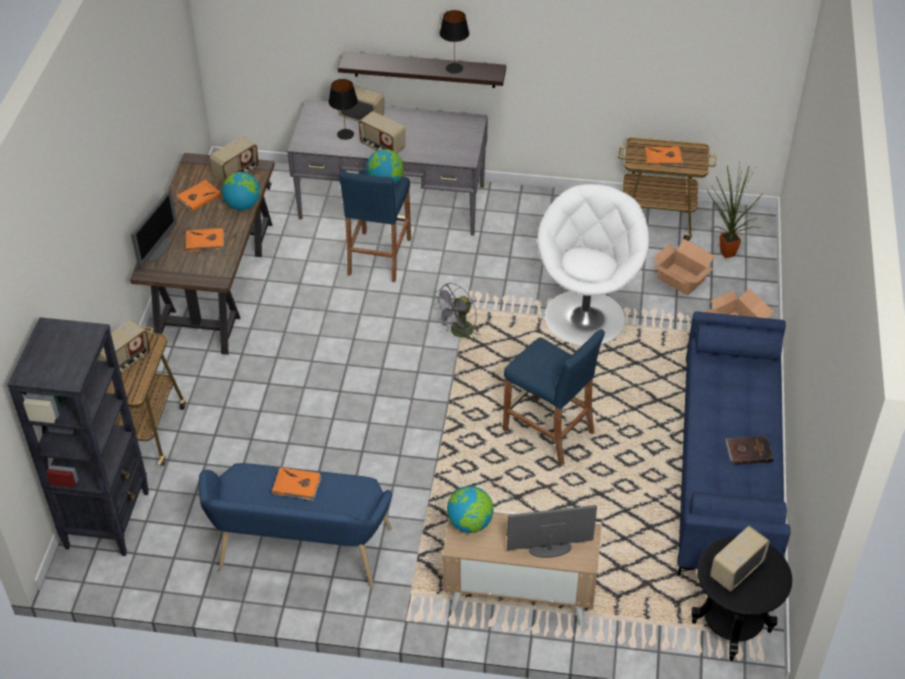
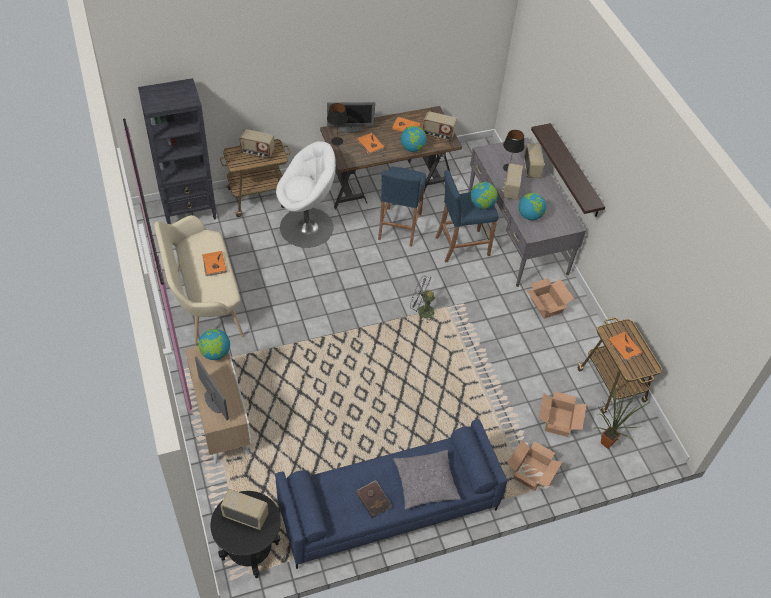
camera: 60 degrees right, 5 degrees up
blue bench [199,463,392,588] -> beige bench [154,215,244,345]
black table lamp [439,10,469,74] -> black table lamp moved to [327,103,348,146]
blue stool [503,329,605,466] -> blue stool moved to [378,166,426,247]
white armchair [537,184,649,346] -> white armchair moved to [276,141,336,248]
none -> grey pillow [393,450,461,510]
none -> globe [519,193,546,220]
none -> cardboard box [526,278,574,319]

